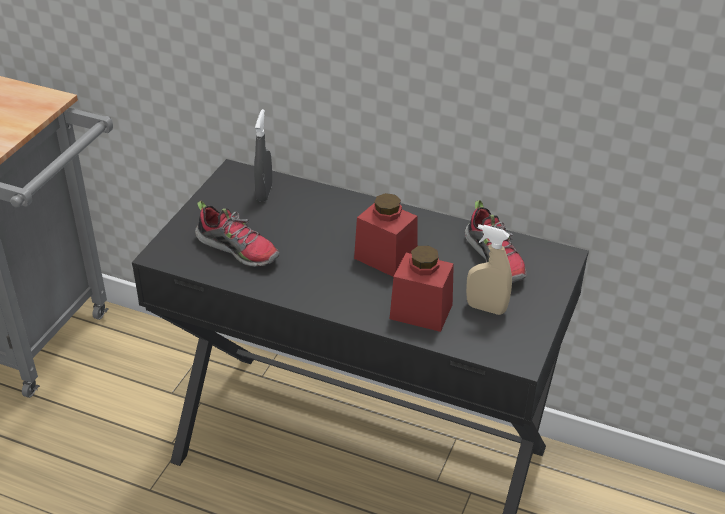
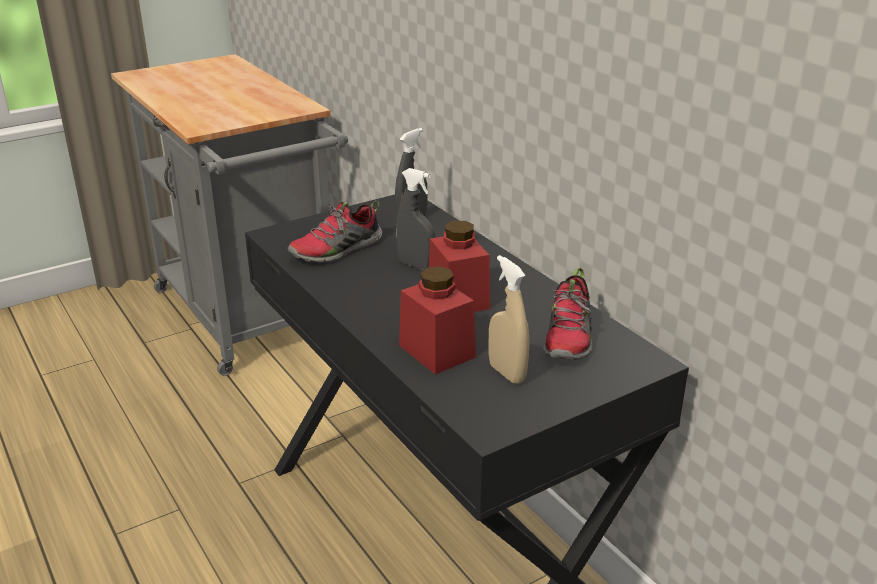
camera: 35 degrees right, 10 degrees down
shoe [195,201,279,267] -> shoe turned 75 degrees clockwise [288,201,382,263]
none -> grey spray bottle [396,168,435,270]

